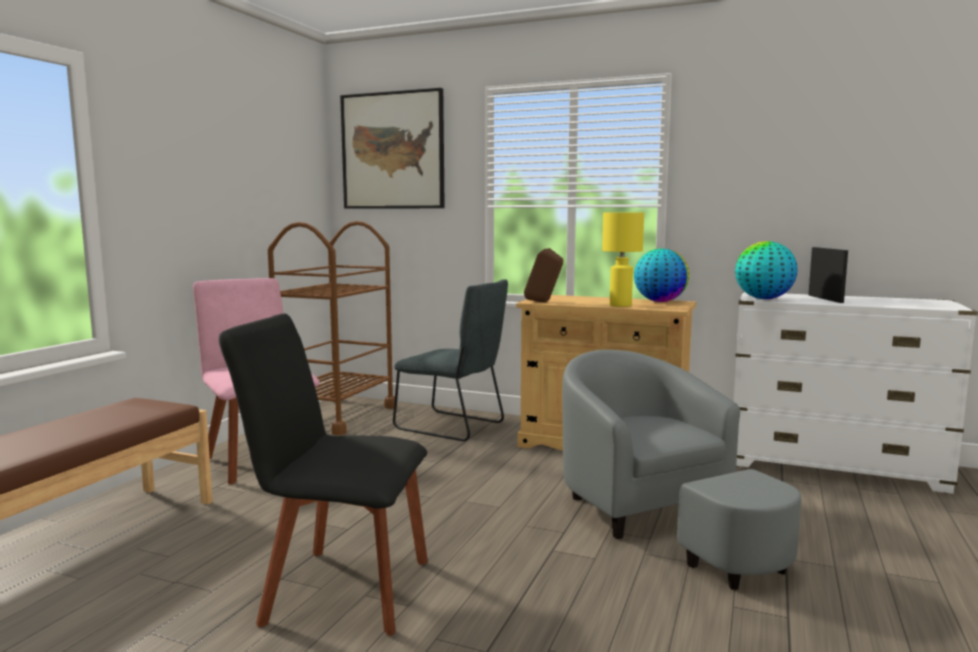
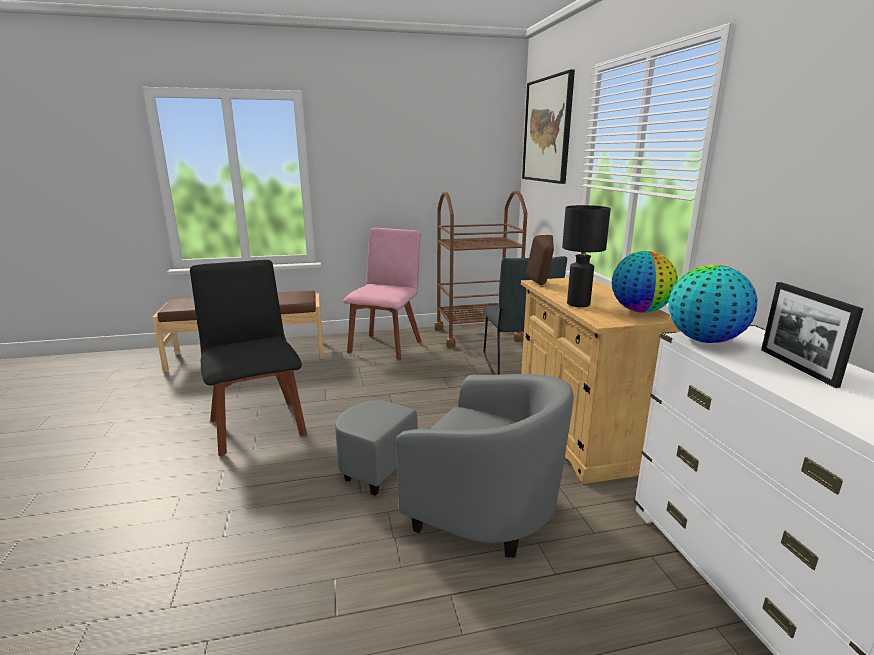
camera: 55 degrees right, 10 degrees up
grey armchair [562,350,801,590] -> grey armchair turned 90 degrees clockwise [335,374,574,557]
yellow table lamp [602,213,644,307] -> black table lamp [562,205,611,307]
picture frame [808,247,848,303] -> picture frame turned 120 degrees clockwise [761,282,863,388]

